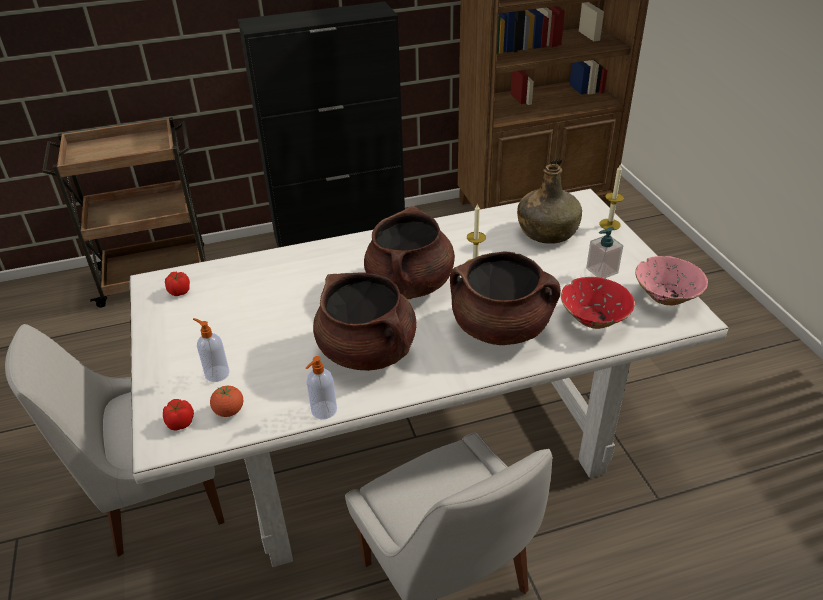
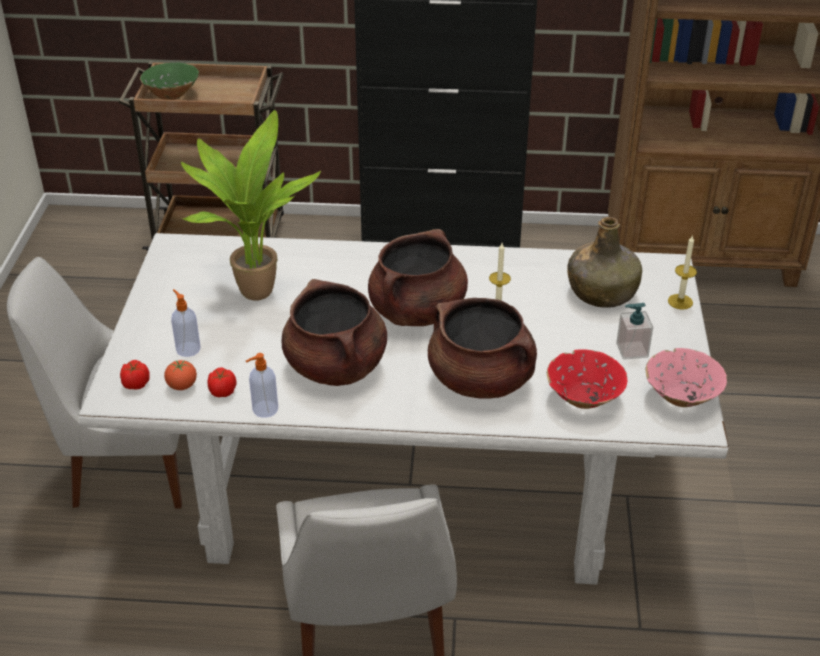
camera: 20 degrees right, 0 degrees up
tomato [165,272,190,296] -> tomato moved to [208,367,237,397]
none -> green bowl [140,62,199,100]
none -> potted plant [181,110,321,301]

